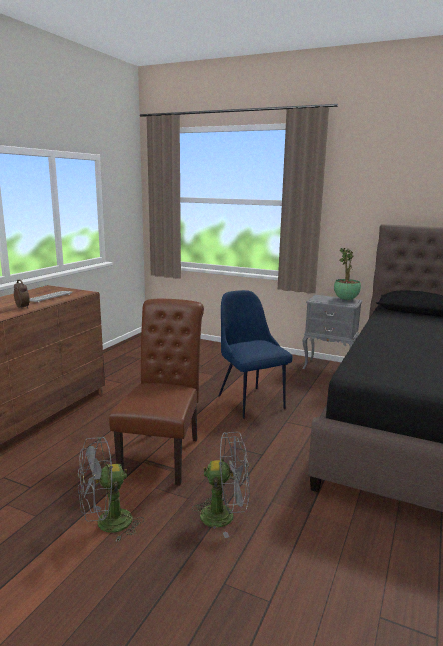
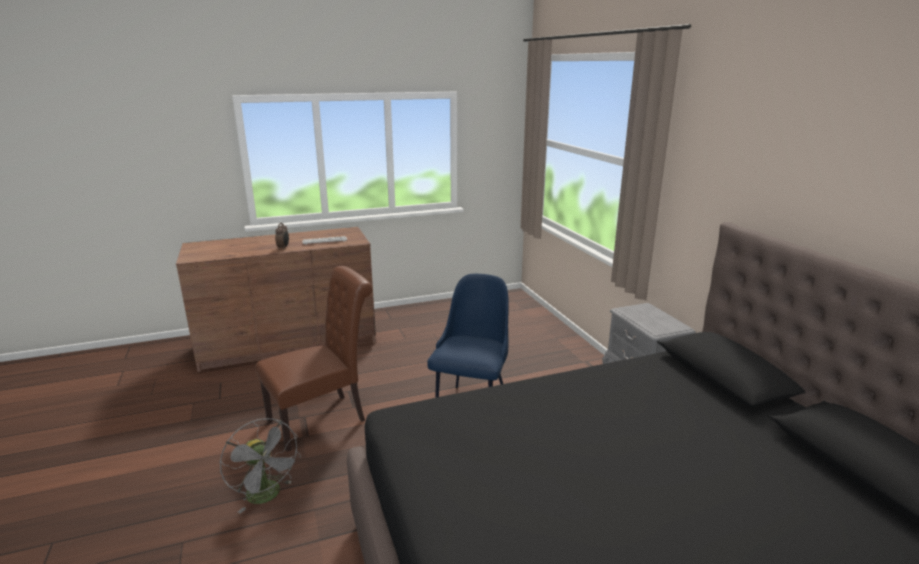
camera: 45 degrees right, 5 degrees up
grey fan [78,437,144,542] -> none
potted plant [334,248,361,300] -> none

